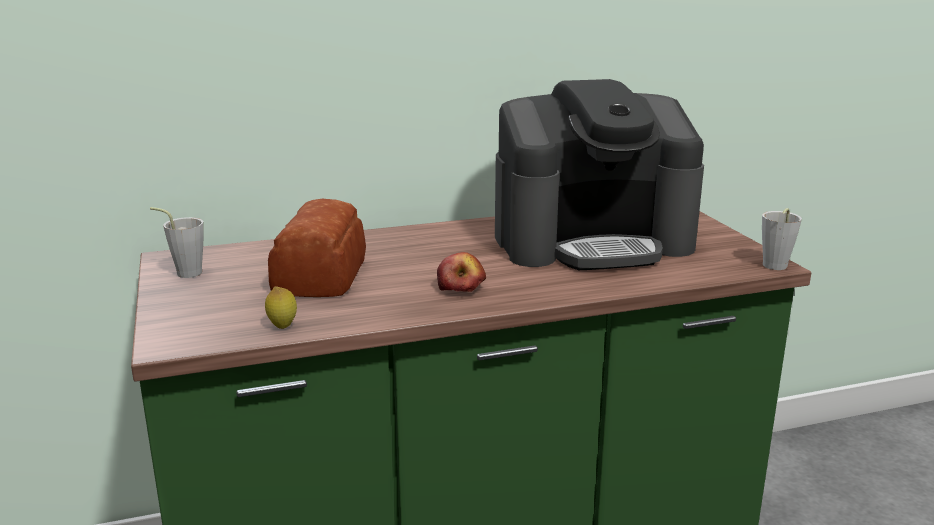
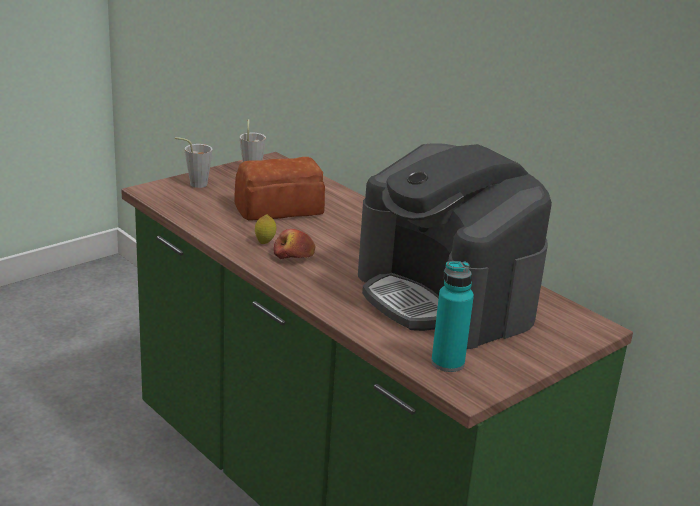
camera: 65 degrees right, 5 degrees up
lemon [265,287,297,329] -> lemon moved to [255,214,276,244]
grey cup [762,208,802,270] -> grey cup moved to [175,137,213,188]
none -> turquoise bottle [431,261,474,372]

